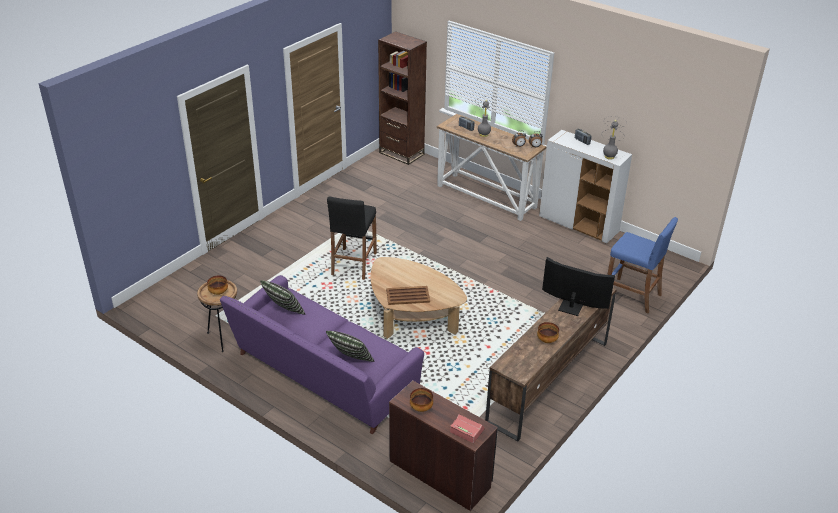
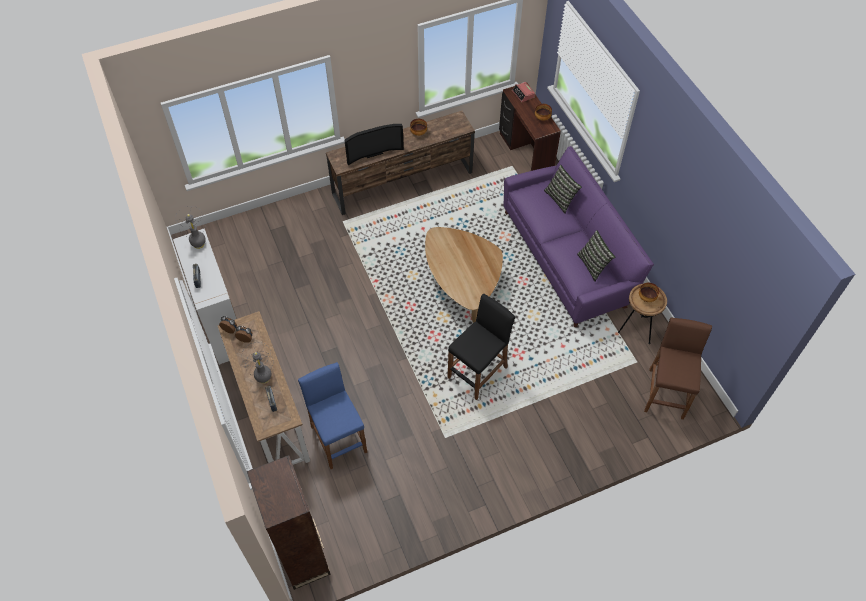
camera: 150 degrees left, 20 degrees up
brown tray [386,286,430,305] -> none
television [542,257,615,316] -> television turned 75 degrees counterclockwise [344,124,404,166]
blue stool [607,217,678,313] -> blue stool moved to [298,362,367,469]
none -> brown stool [644,318,712,420]

